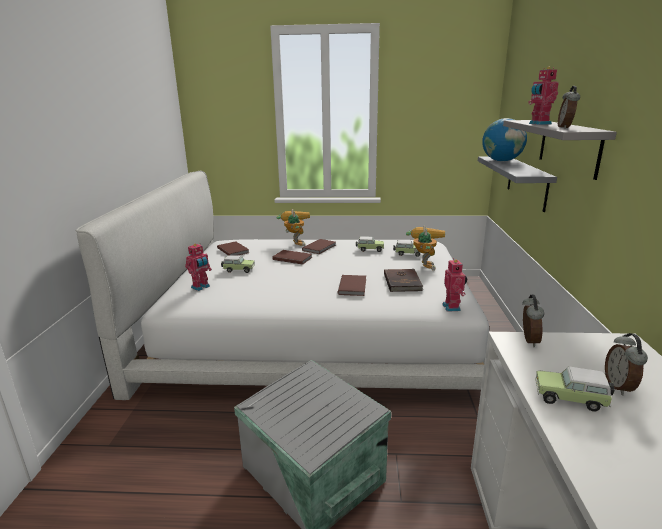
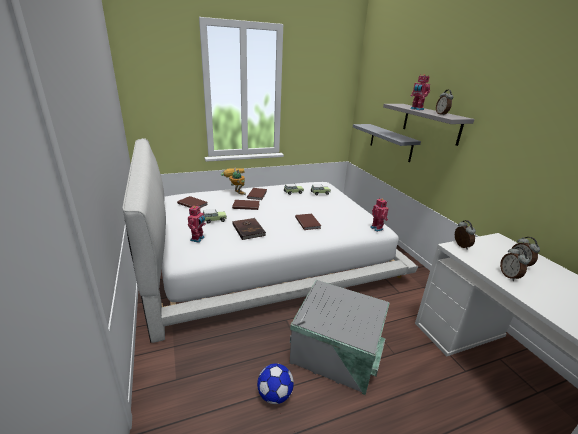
camera: 25 degrees left, 5 degrees up
brown book [384,269,423,292] -> brown book moved to [233,218,266,240]
toy robot [406,226,445,271] -> none
globe [482,118,527,162] -> none
toy car [535,367,614,411] -> alarm clock [500,247,530,281]
none -> football [257,363,294,404]

